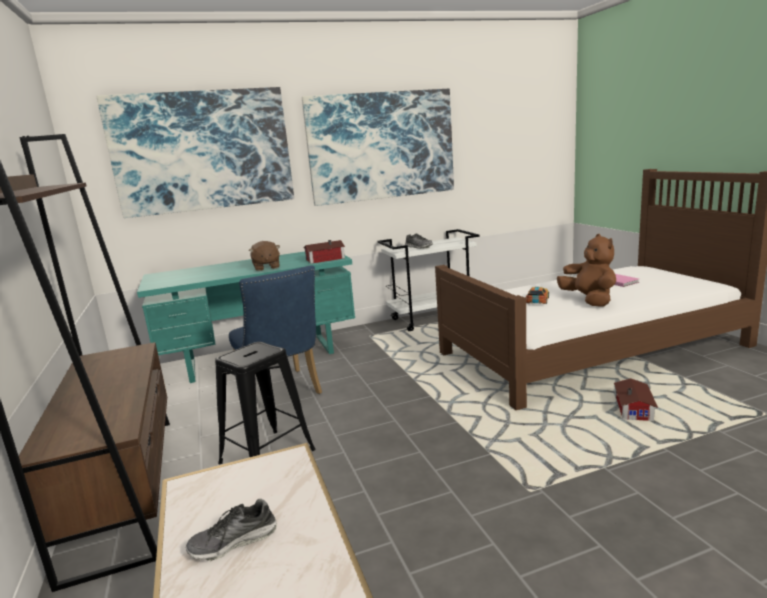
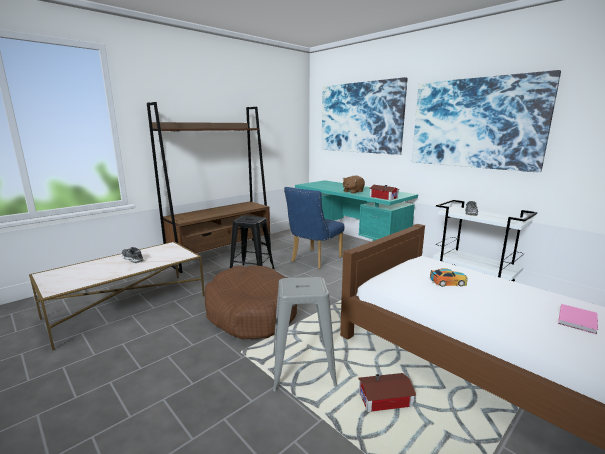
camera: 65 degrees right, 0 degrees up
brown plush toy [557,234,616,307] -> none
none -> brown dog bed [205,265,297,340]
none -> grey stool [273,277,337,391]

